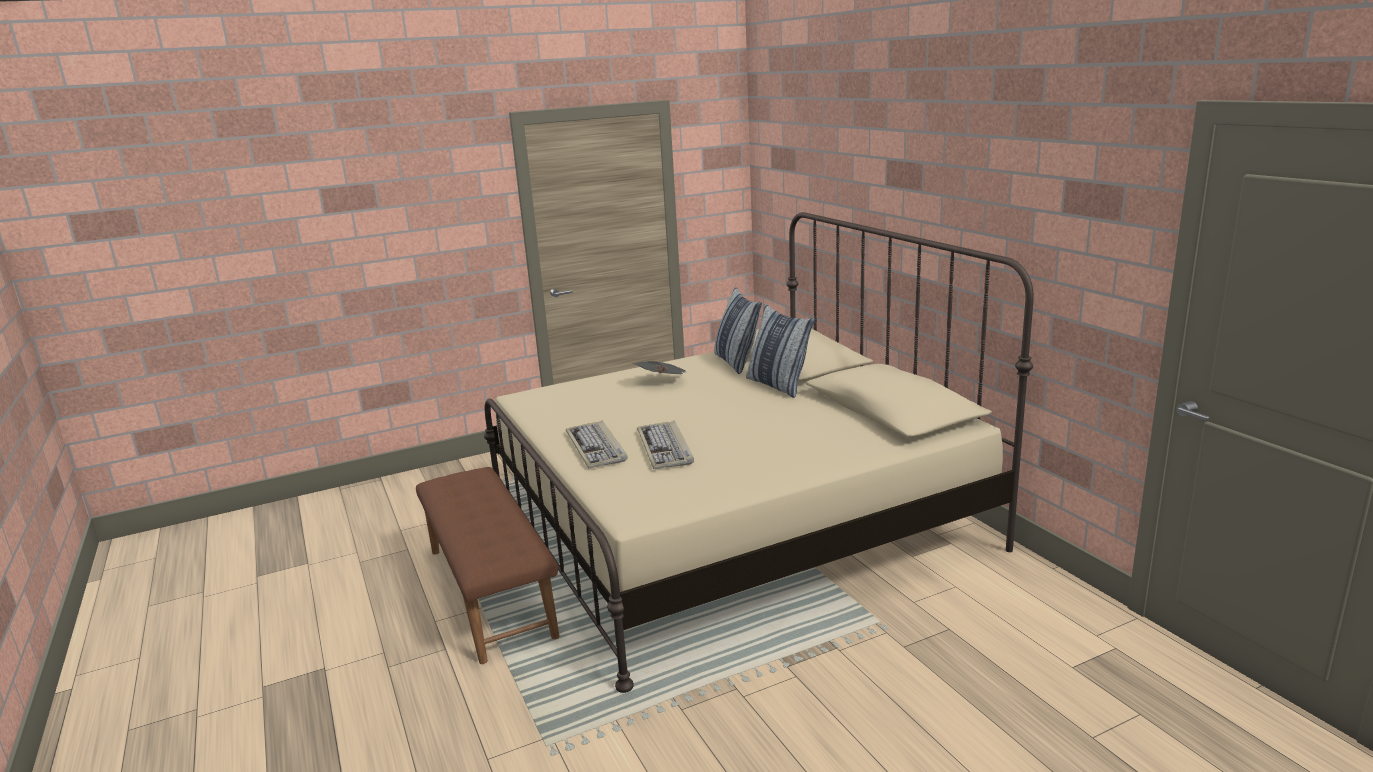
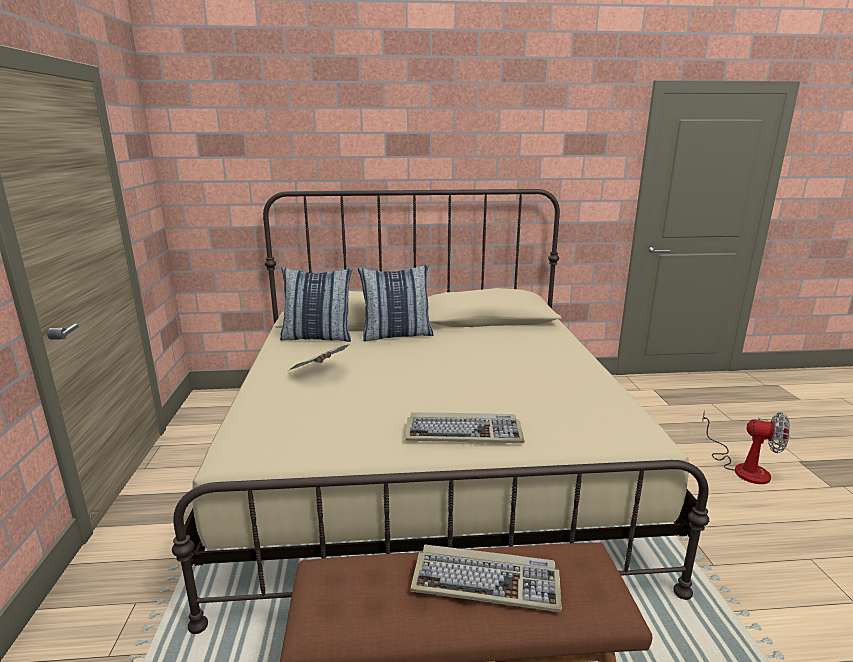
camera: 70 degrees left, 0 degrees up
keyboard [637,421,694,469] -> keyboard moved to [411,545,562,612]
none -> fan [702,410,790,484]

